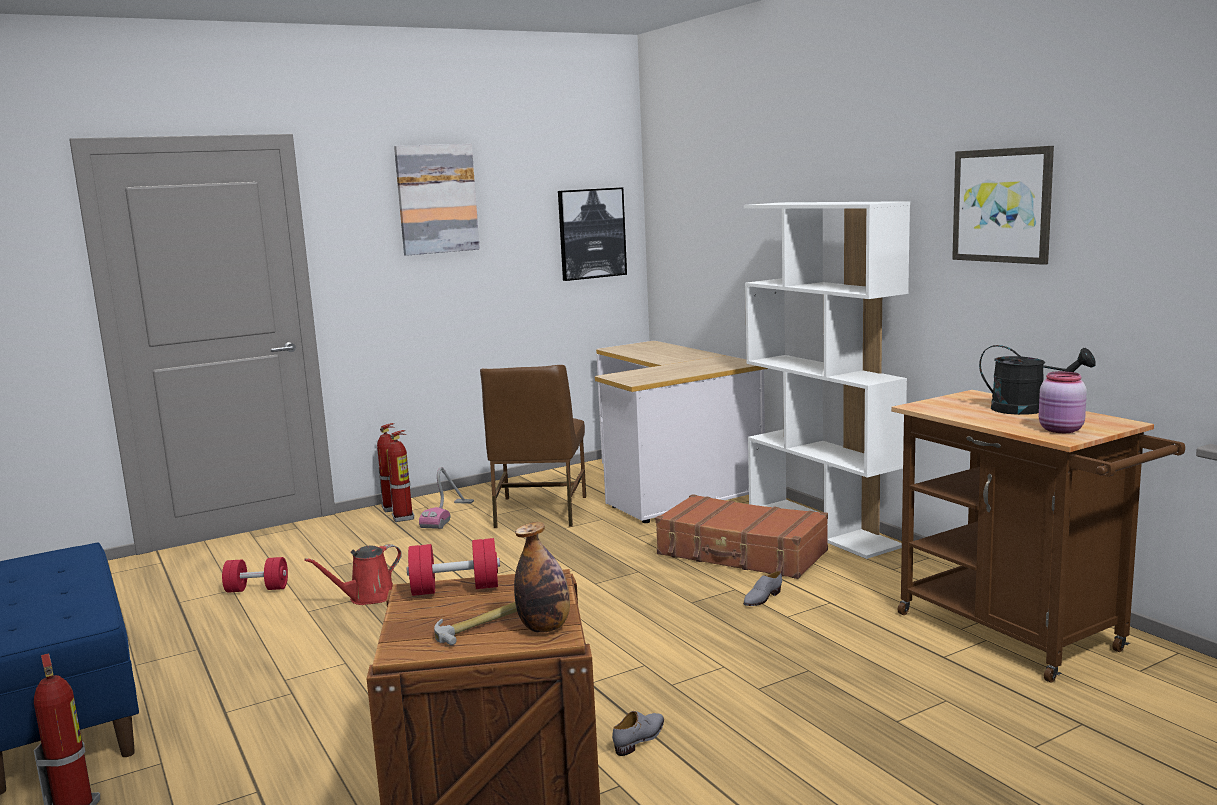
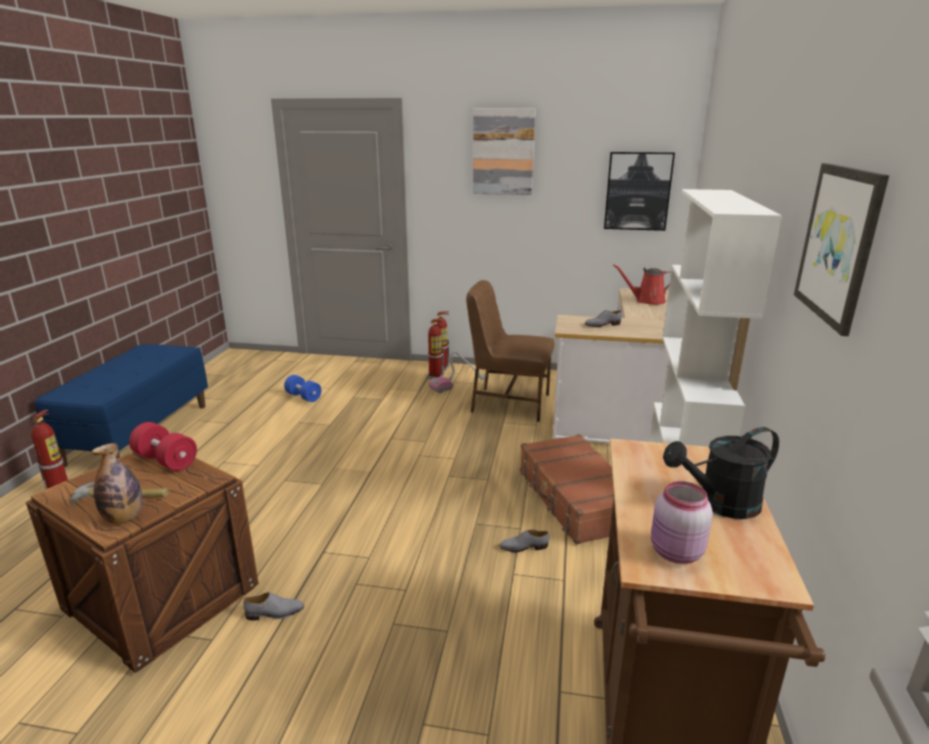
camera: 40 degrees right, 10 degrees up
red dumbbell [222,557,288,593] -> blue dumbbell [284,375,321,402]
red watering can [304,544,402,605] -> red watering can moved to [613,265,671,305]
brown chair [480,365,586,528] -> brown chair turned 60 degrees clockwise [466,280,554,422]
black watering can [979,345,1096,415] -> black watering can turned 90 degrees clockwise [663,427,779,519]
none -> grey shoe [584,310,622,327]

